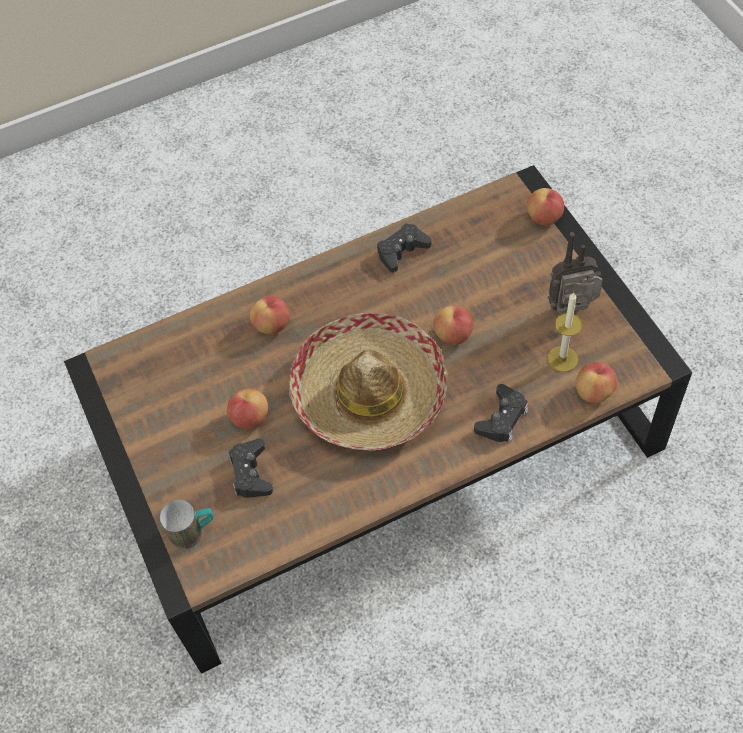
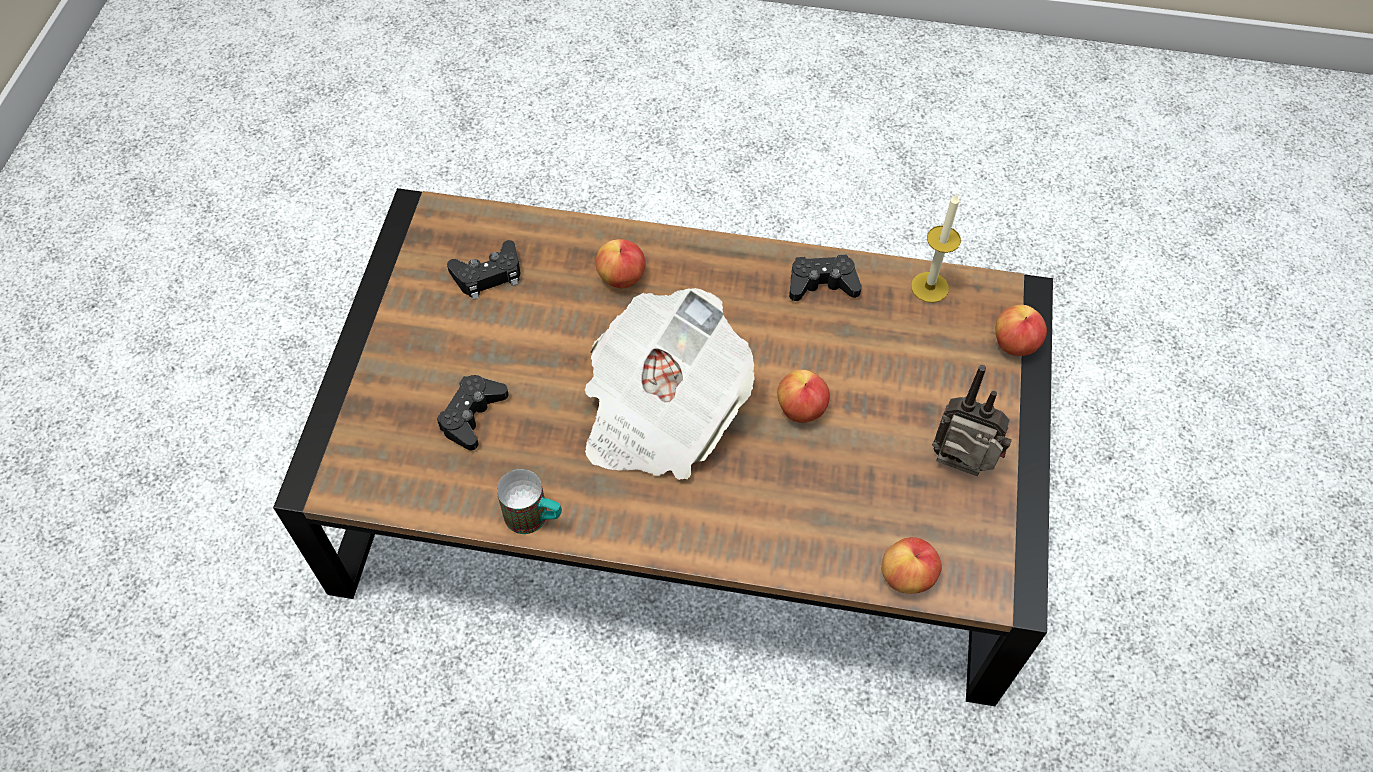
camera: 30 degrees right, 0 degrees up
mug [160,500,214,549] -> mug moved to [497,469,562,534]
apple [227,389,268,429] -> none
hat [289,313,447,450] -> newspaper [585,288,755,480]
black game controller [474,384,528,442] -> black game controller moved to [447,240,520,299]
candle [547,292,582,372] -> candle moved to [911,194,961,303]

